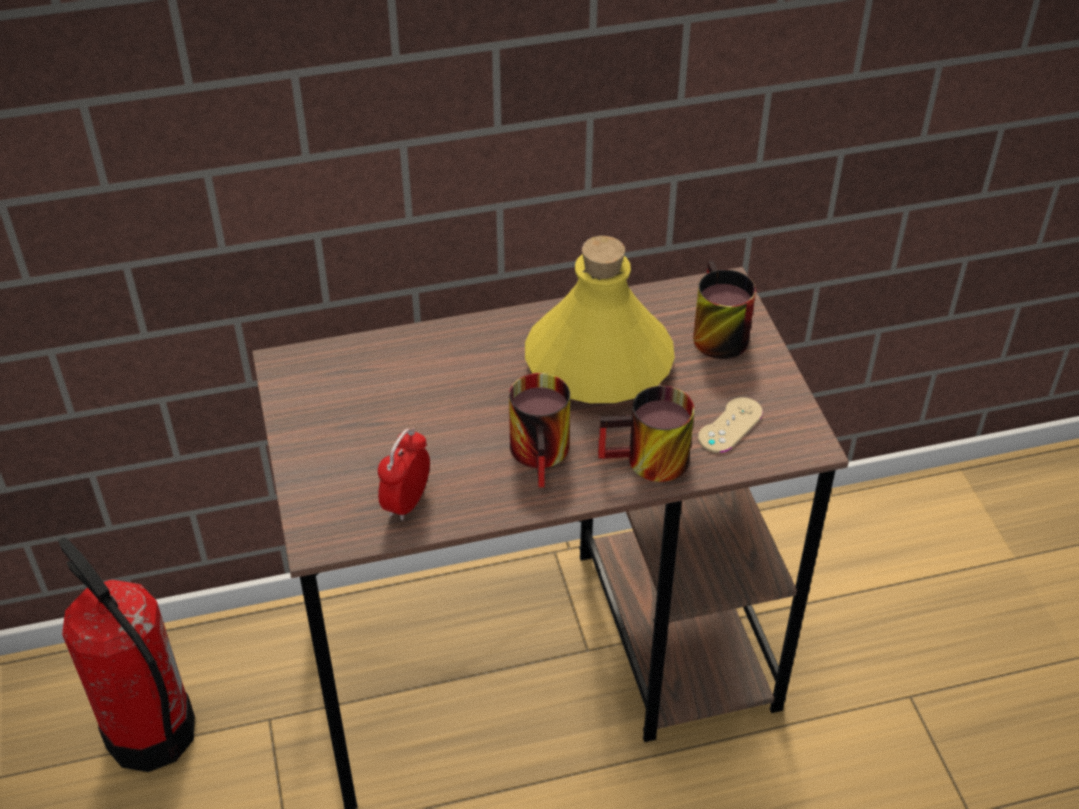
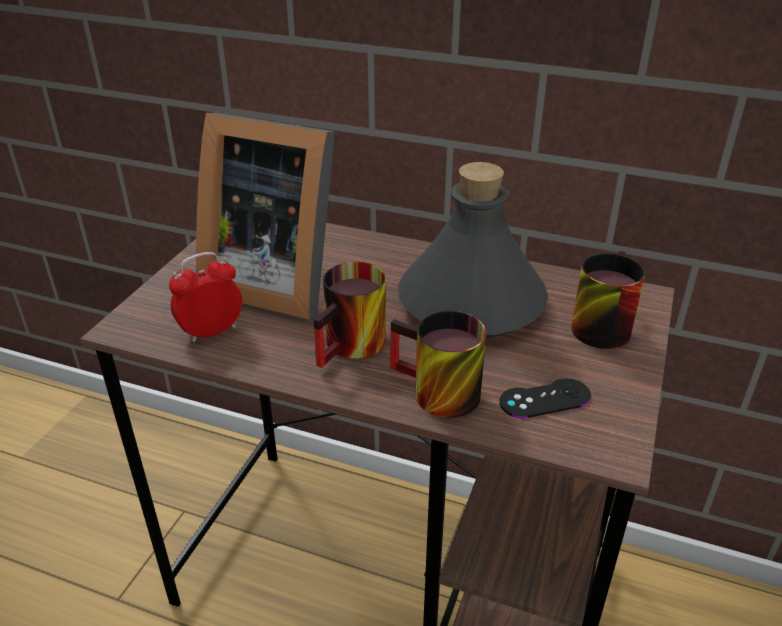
camera: 35 degrees right, 10 degrees down
fire extinguisher [58,537,195,772] -> none
yellow bottle [525,236,675,403] -> grey bottle [398,162,548,339]
beige game controller [698,397,763,453] -> black game controller [499,379,591,418]
none -> picture frame [196,113,335,320]

